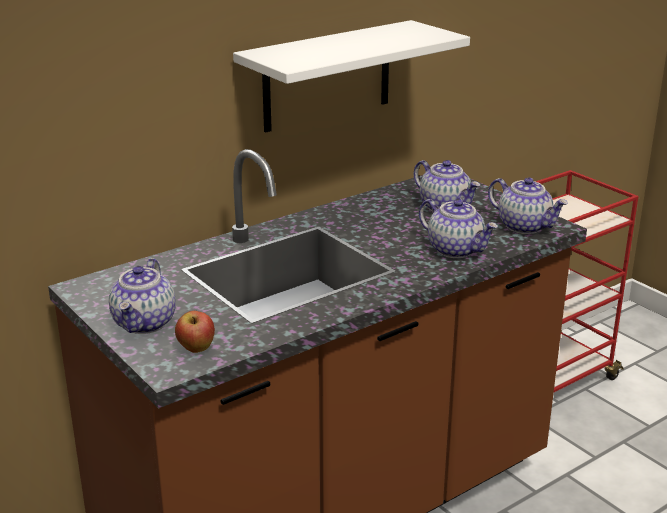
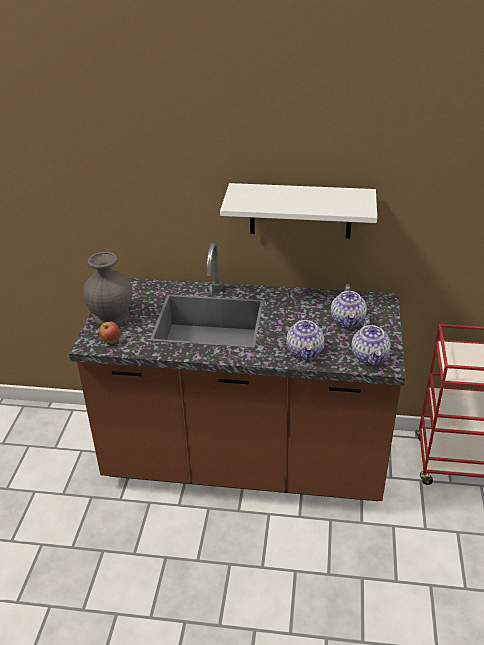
camera: 45 degrees right, 10 degrees up
teapot [109,258,176,334] -> grey vase [83,252,133,326]

